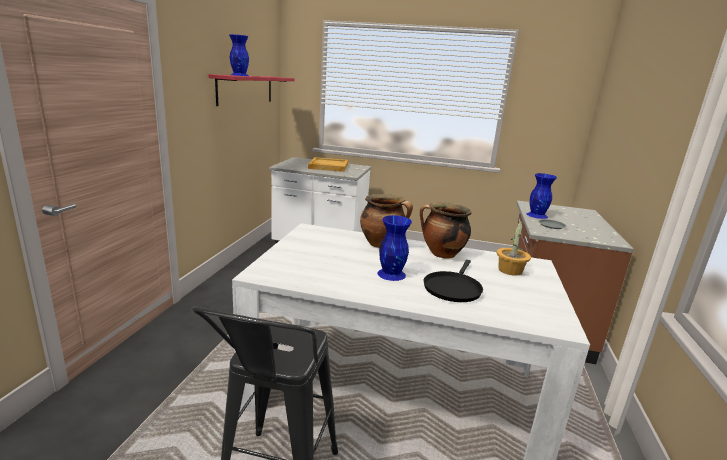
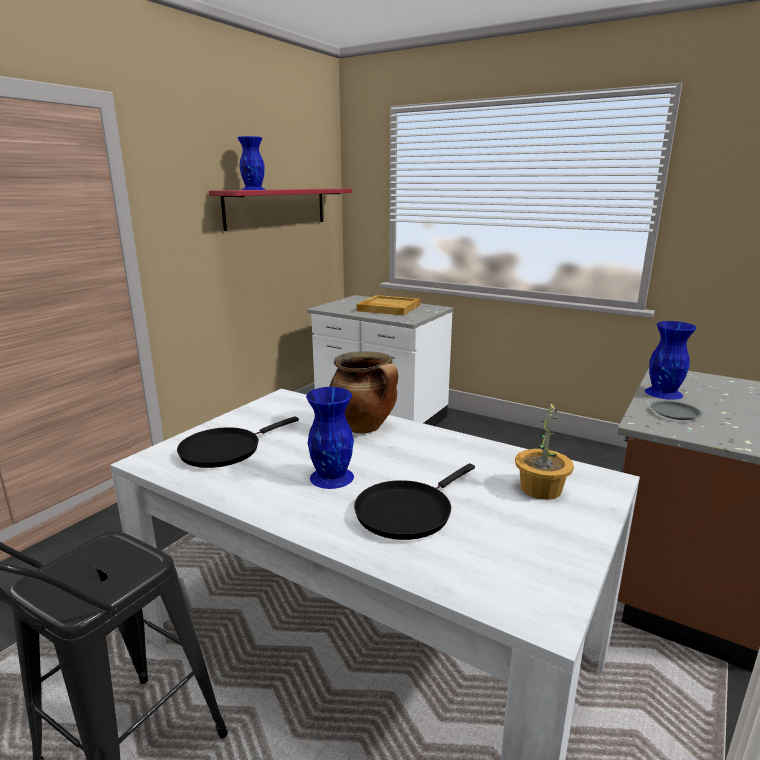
camera: 20 degrees right, 0 degrees up
cooking pot [420,203,471,258] -> none
none -> black frying pan [177,416,299,468]

